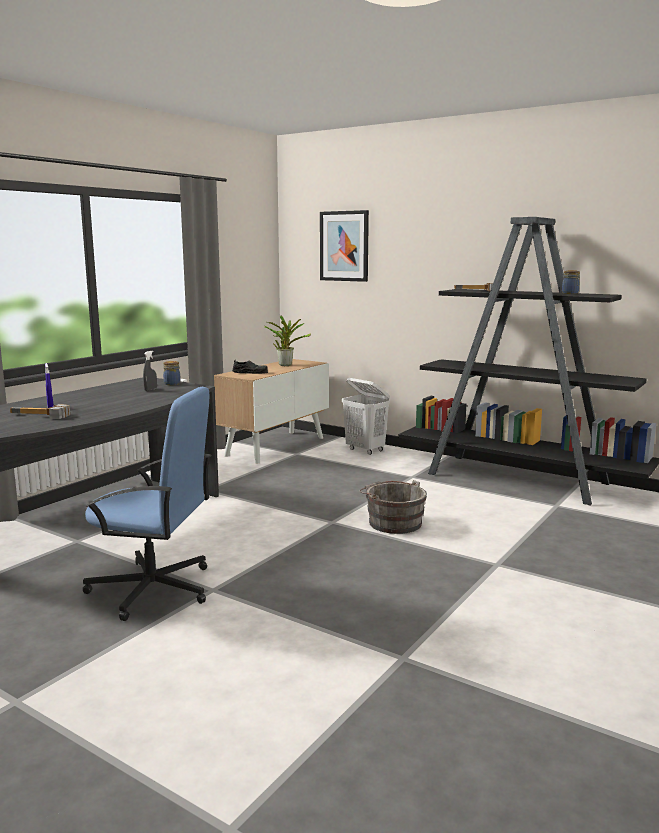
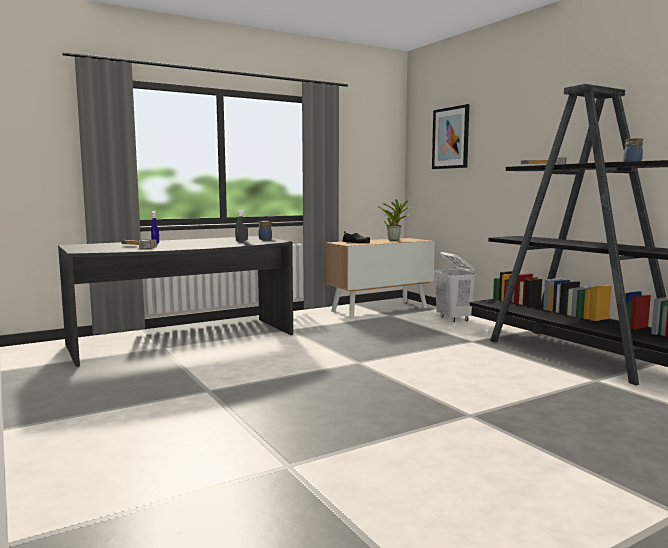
camera: 25 degrees right, 5 degrees down
blue office chair [82,387,211,621] -> none
grey bucket [359,480,427,534] -> none

